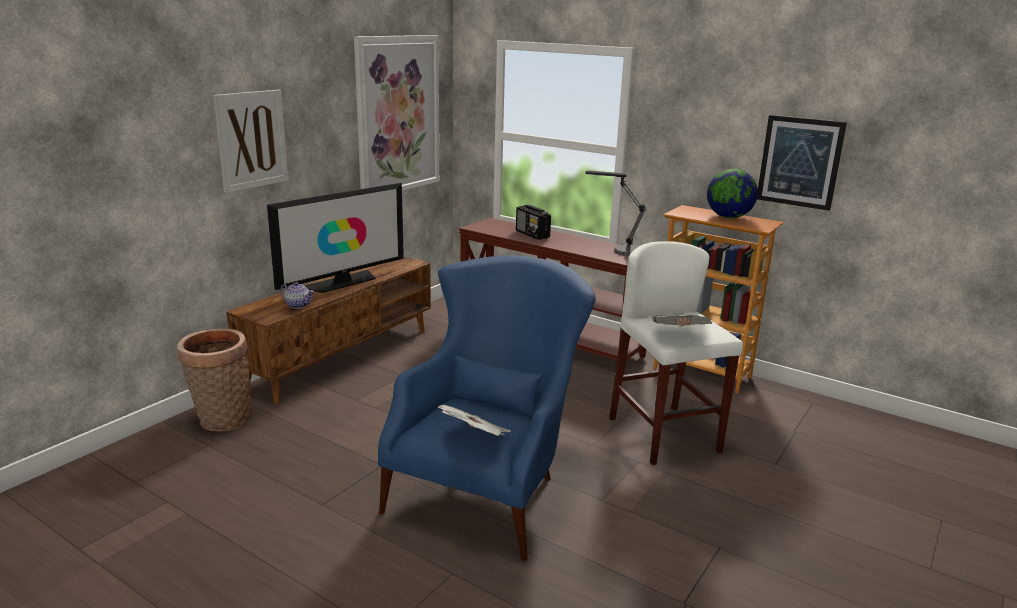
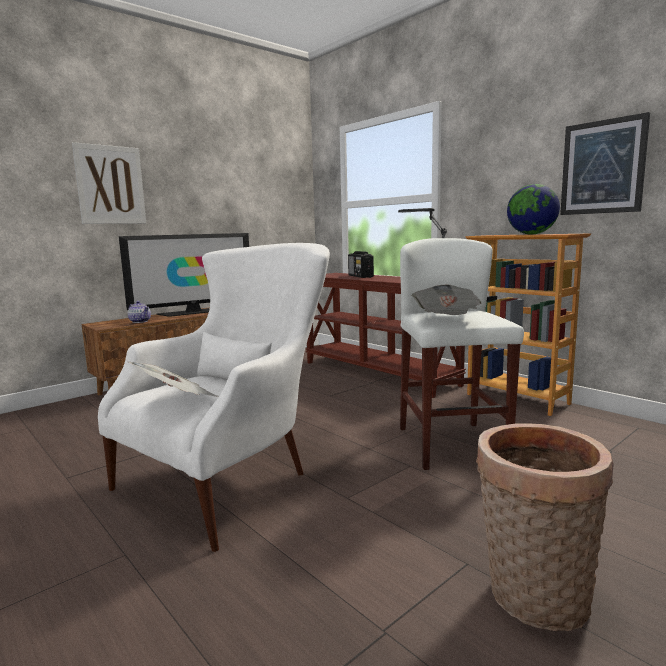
camera: 15 degrees right, 10 degrees down
basket [177,329,252,431] -> basket moved to [476,423,614,631]
picture [354,35,439,191] -> none
blue armchair [378,255,596,562] -> white armchair [98,243,330,552]

